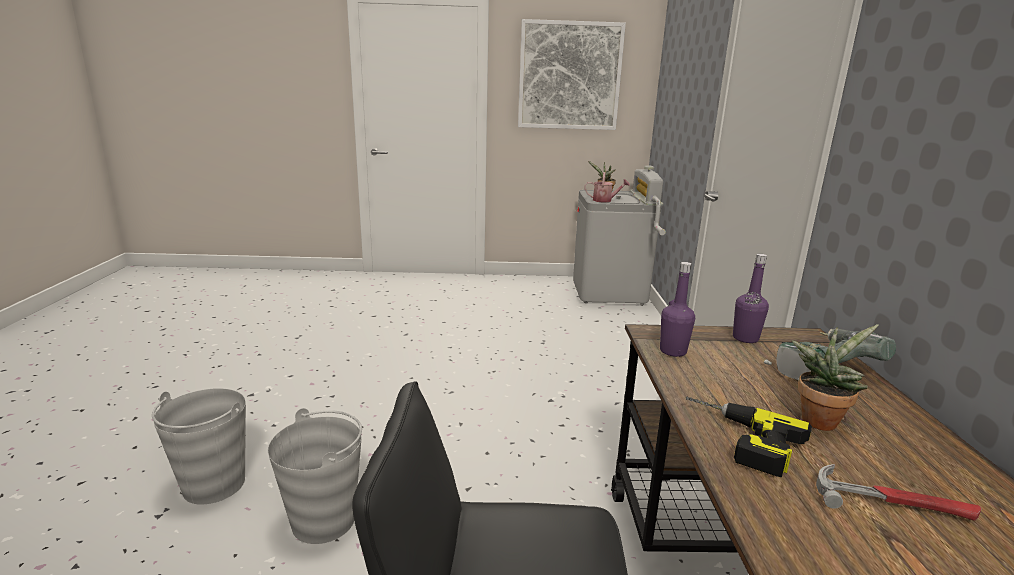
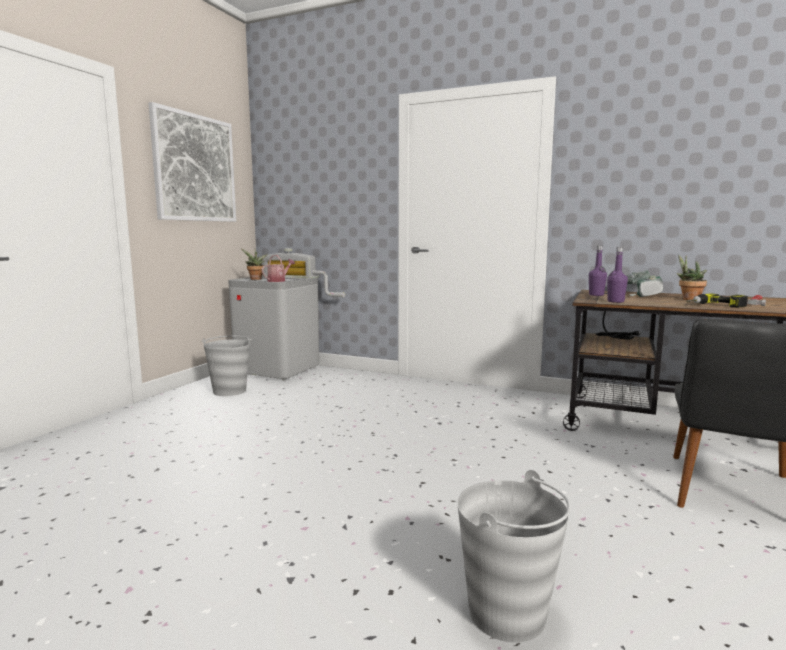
camera: 65 degrees left, 10 degrees down
grey bucket [268,408,362,544] -> grey bucket moved to [202,336,252,396]

